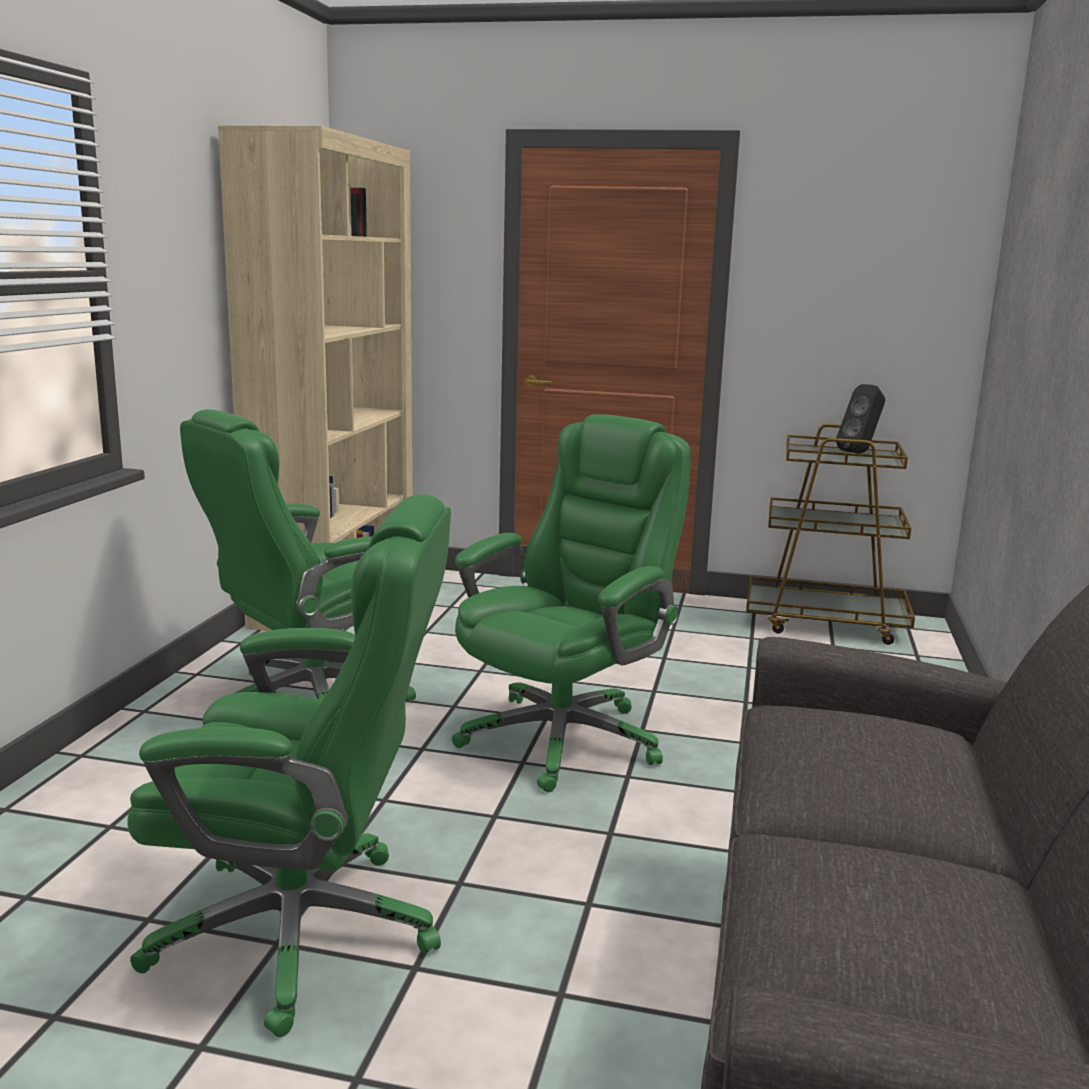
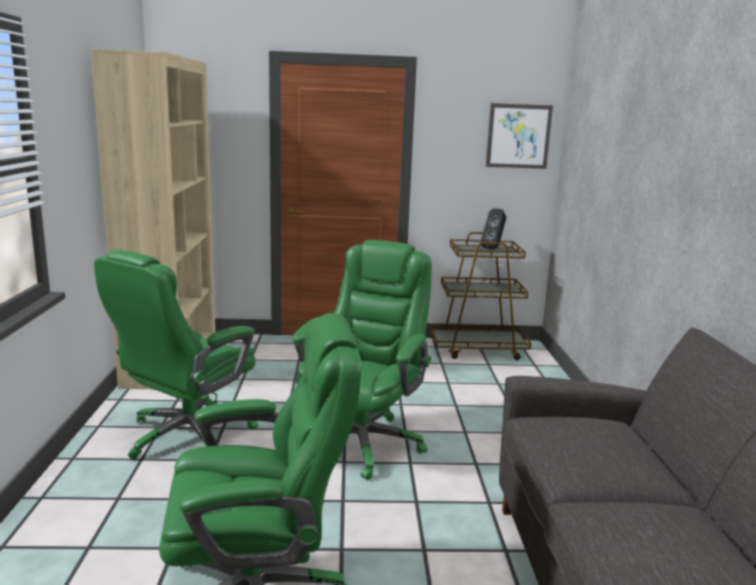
camera: 15 degrees left, 0 degrees up
none -> picture [486,103,553,169]

